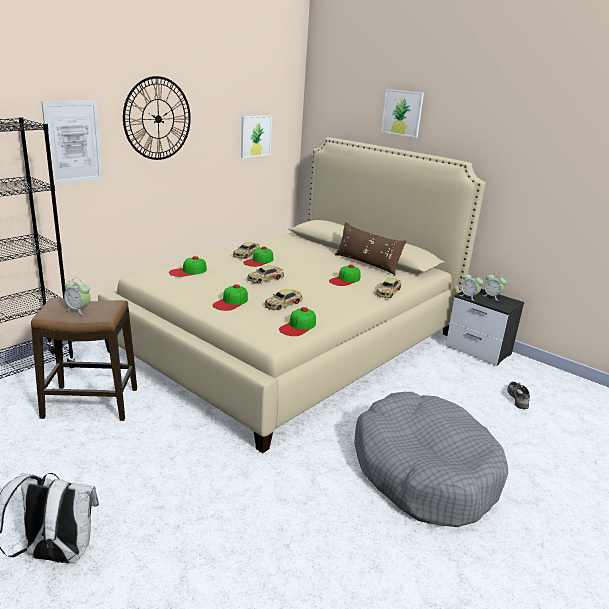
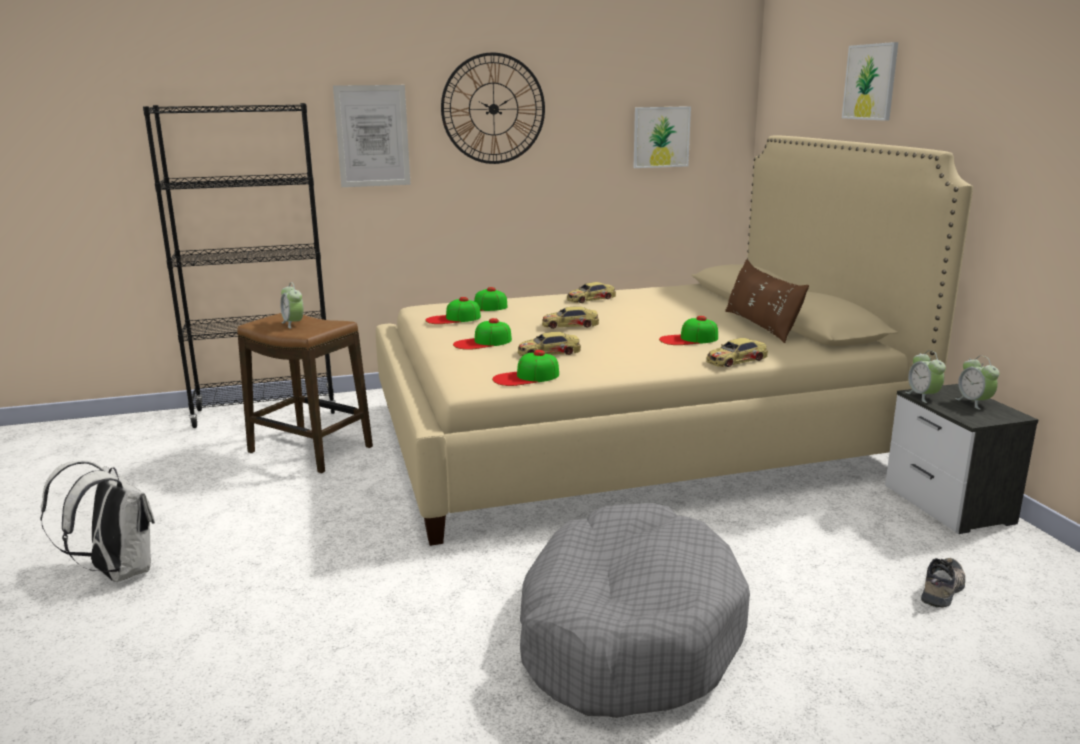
camera: 35 degrees right, 5 degrees down
cap [243,247,273,267] -> cap moved to [425,297,481,324]

